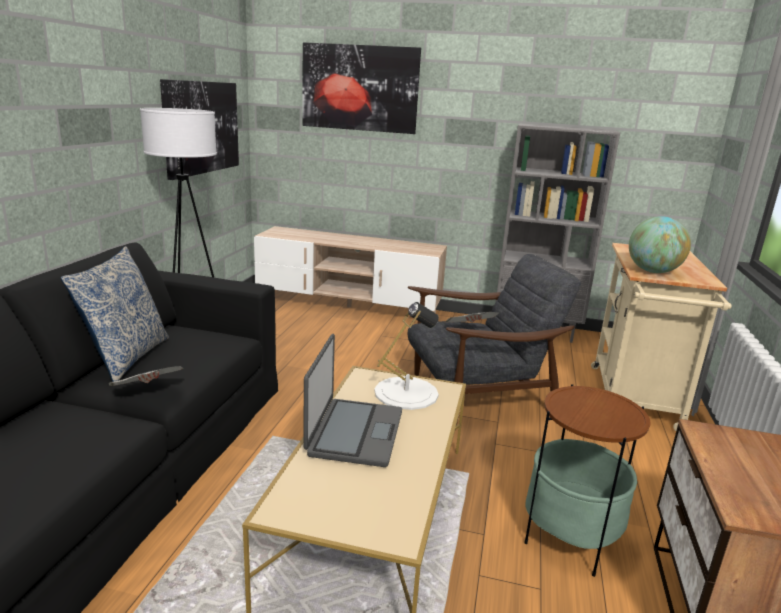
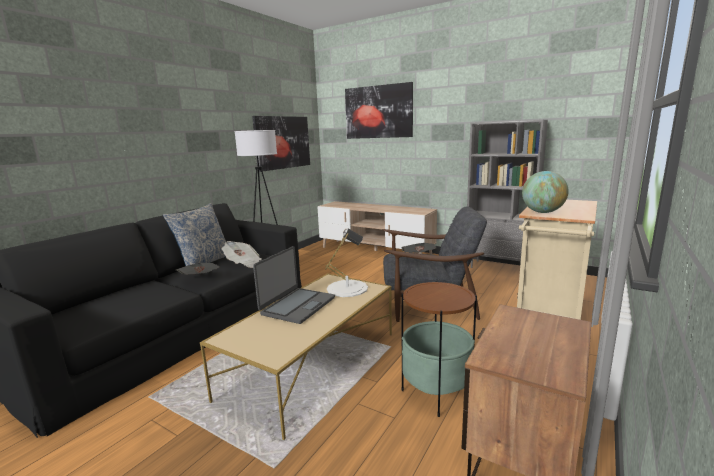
camera: 20 degrees right, 5 degrees down
none -> newspaper [222,241,262,268]

